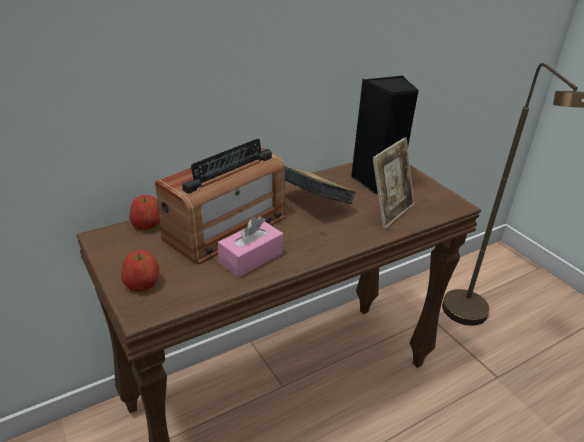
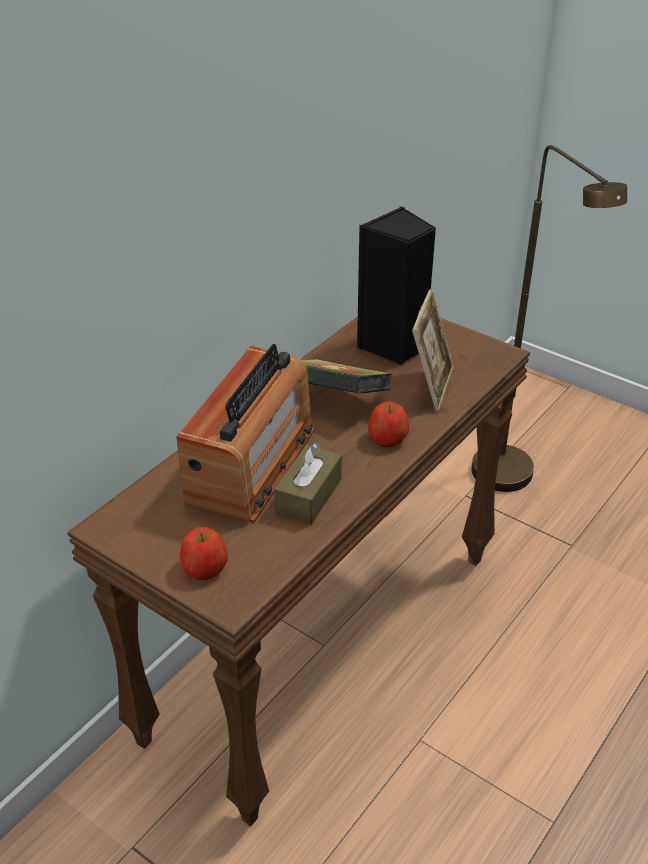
camera: 20 degrees left, 5 degrees up
apple [129,195,159,230] -> apple moved to [368,402,410,447]
pink tissue box [218,216,283,278] -> brown tissue box [274,443,342,524]

